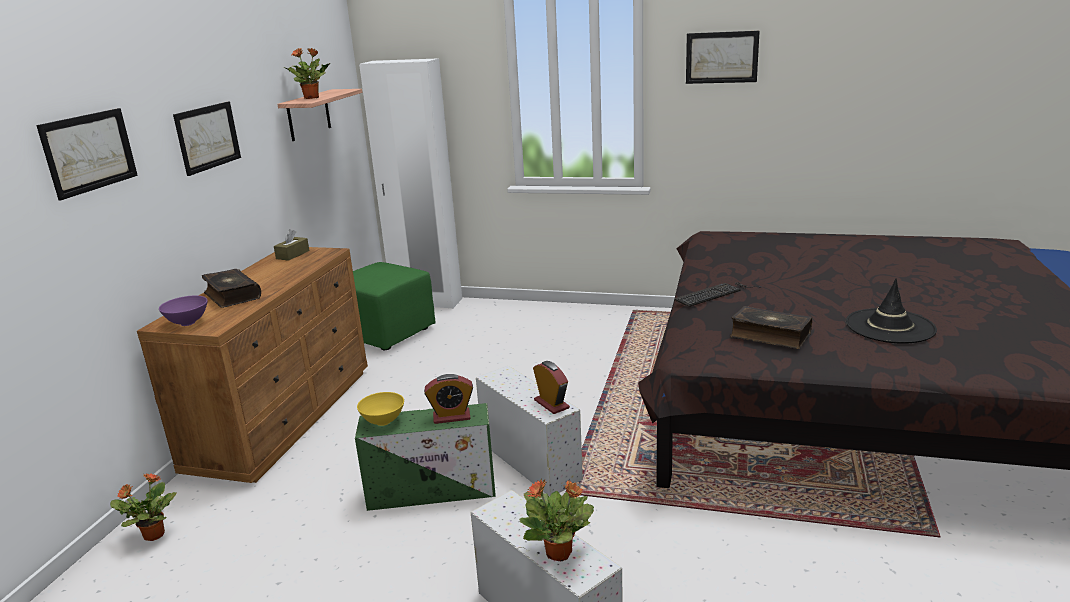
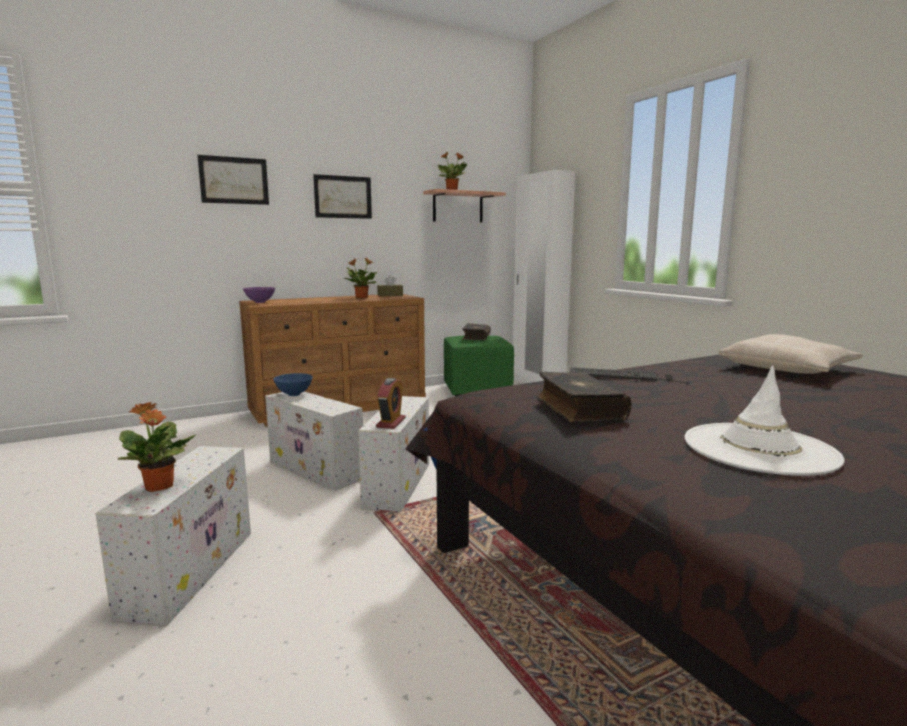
camera: 45 degrees right, 10 degrees down
potted plant [110,473,177,541] -> potted plant moved to [344,257,377,298]
book [202,269,261,308] -> book moved to [462,323,491,341]
green storage box [355,403,496,511] -> white storage box [265,392,363,491]
yellow bowl [357,392,404,426] -> blue bowl [273,373,313,396]
alarm clock [424,374,473,424] -> none
picture [686,31,760,84] -> none
black hat [846,279,937,344] -> white hat [685,365,845,476]
none -> beige pillow [718,334,862,374]

